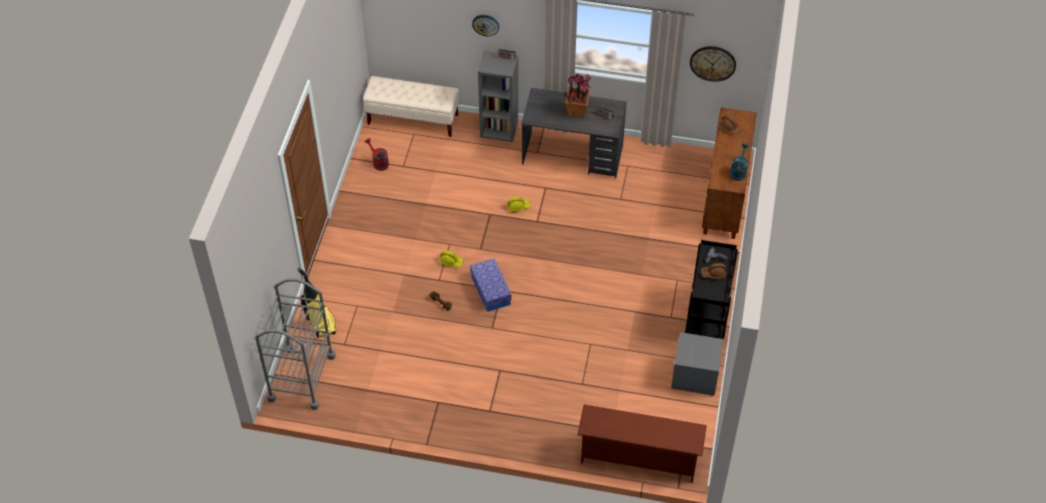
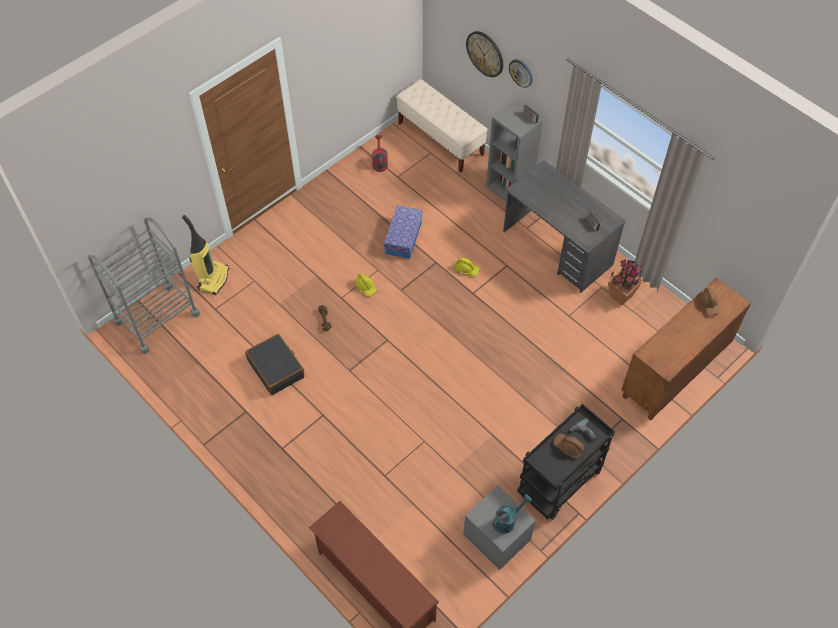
camera: 35 degrees right, 5 degrees up
storage box [470,258,512,312] -> storage box moved to [384,205,423,259]
potted plant [564,74,591,118] -> potted plant moved to [608,259,642,306]
wall clock [690,46,736,82] -> wall clock moved to [466,31,503,77]
turquoise watering can [730,143,749,181] -> turquoise watering can moved to [492,494,532,534]
none -> black suitcase [245,334,305,395]

